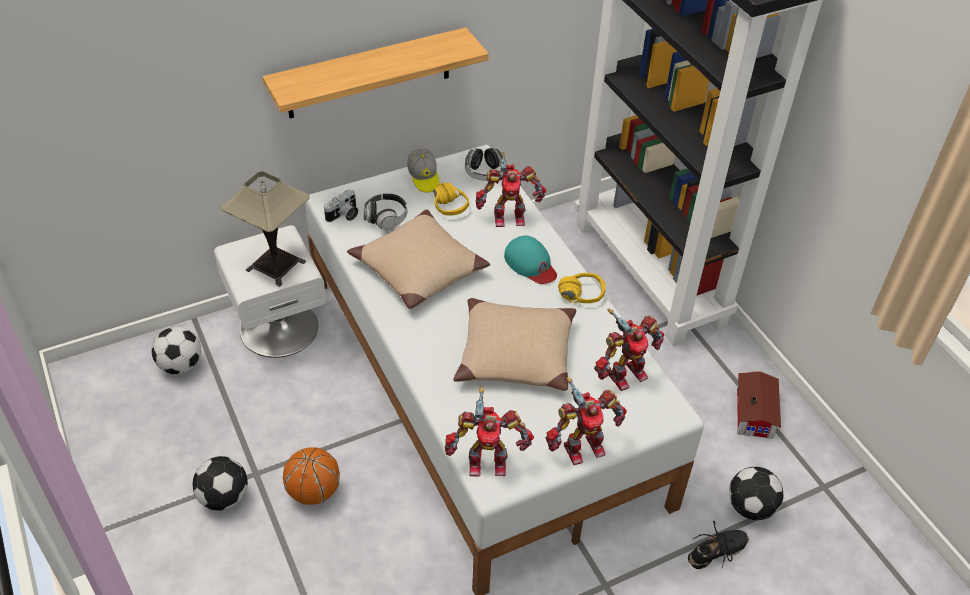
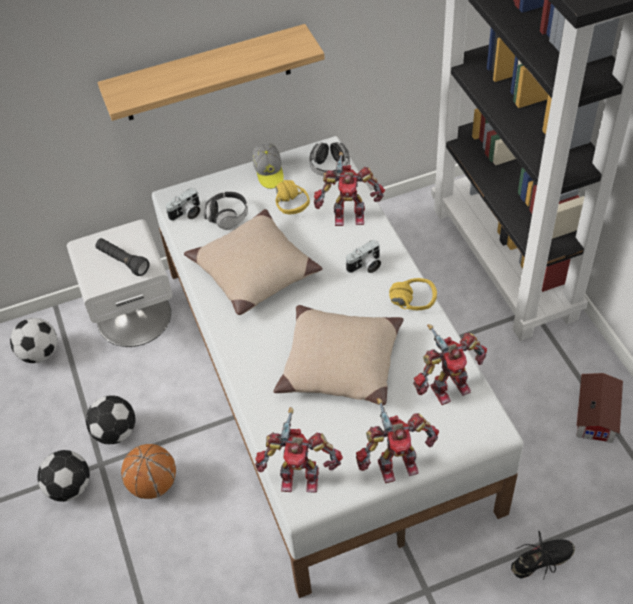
camera: 10 degrees right, 5 degrees up
table lamp [221,171,310,287] -> black flashlight [96,238,150,276]
turquoise cap [504,235,557,284] -> camera [346,240,381,273]
football [729,467,783,520] -> football moved to [86,395,136,444]

